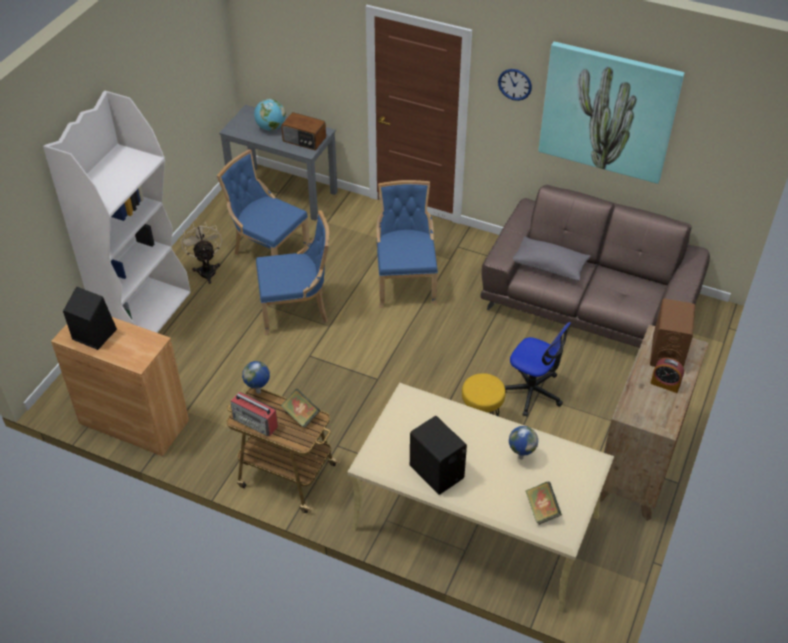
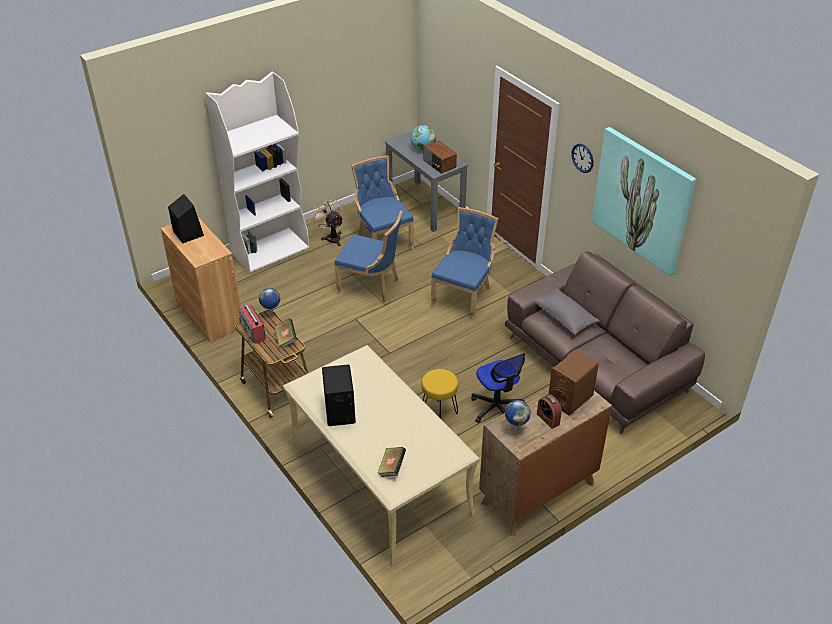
camera: 30 degrees right, 5 degrees down
beige fan [181,221,222,284] -> beige fan turned 45 degrees counterclockwise [312,197,343,246]
globe [509,426,538,460] -> globe moved to [505,400,531,431]

